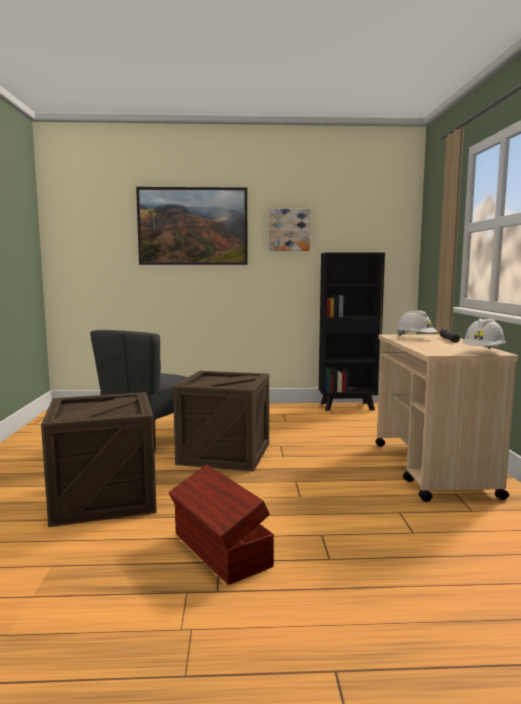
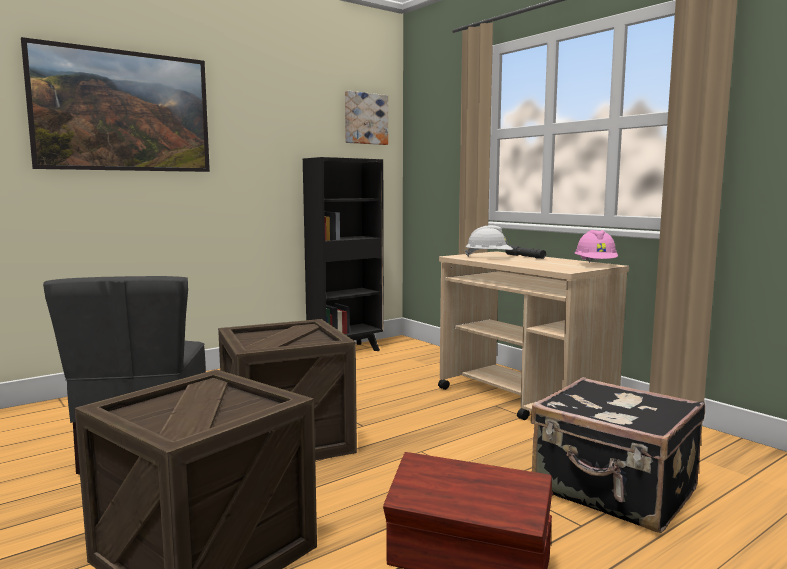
camera: 35 degrees left, 0 degrees up
picture [269,209,310,251] -> picture moved to [345,91,388,145]
white hard hat [462,318,506,349] -> pink hard hat [575,230,618,263]
none -> black suitcase [531,377,705,533]

